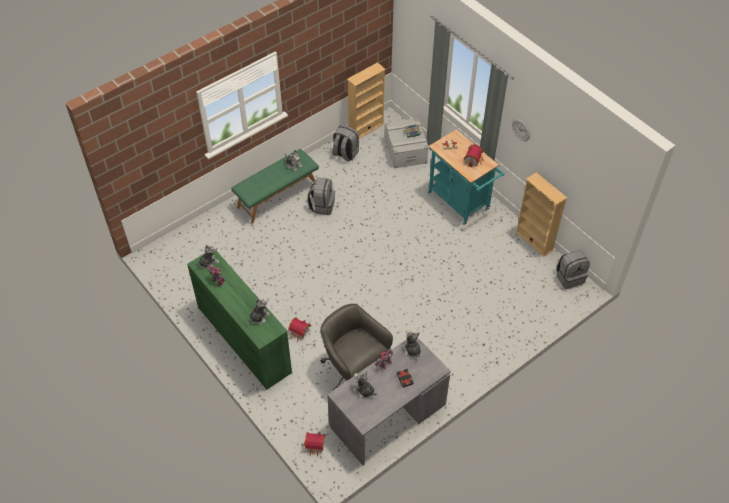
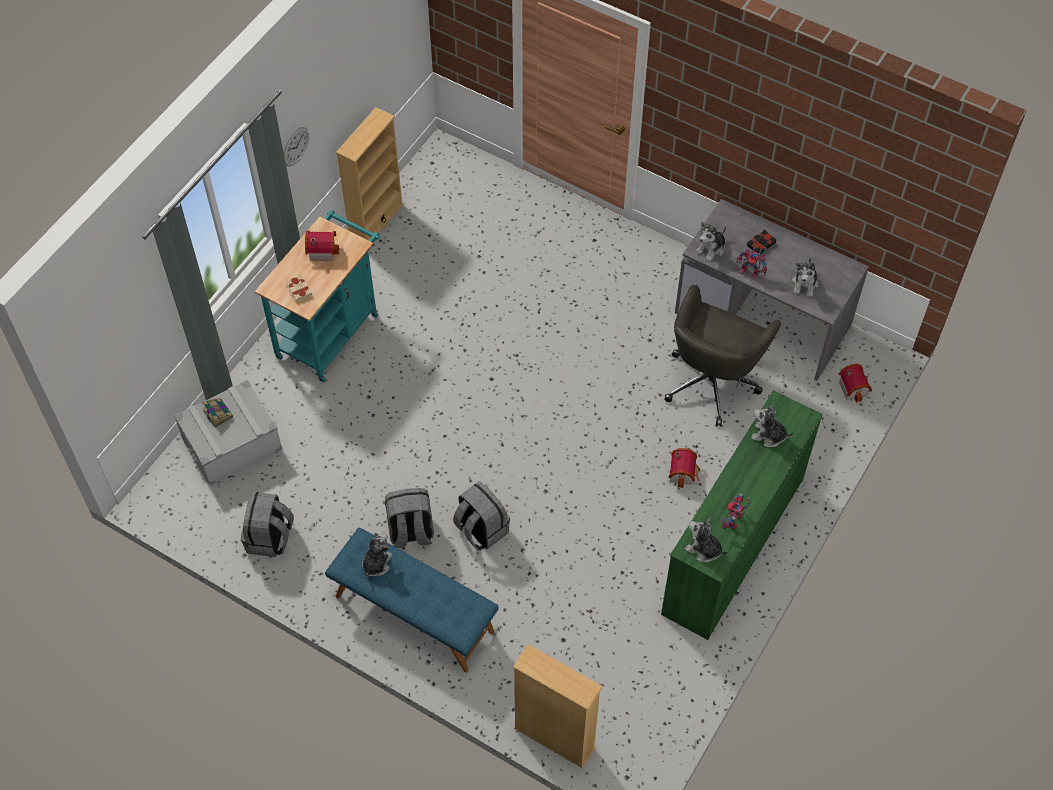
camera: 110 degrees left, 5 degrees up
green bench [231,149,319,224] -> blue bench [325,528,499,672]
beige bookcase [347,62,386,139] -> beige bookcase moved to [513,644,603,769]
grey backpack [556,250,590,289] -> grey backpack moved to [453,481,510,551]

